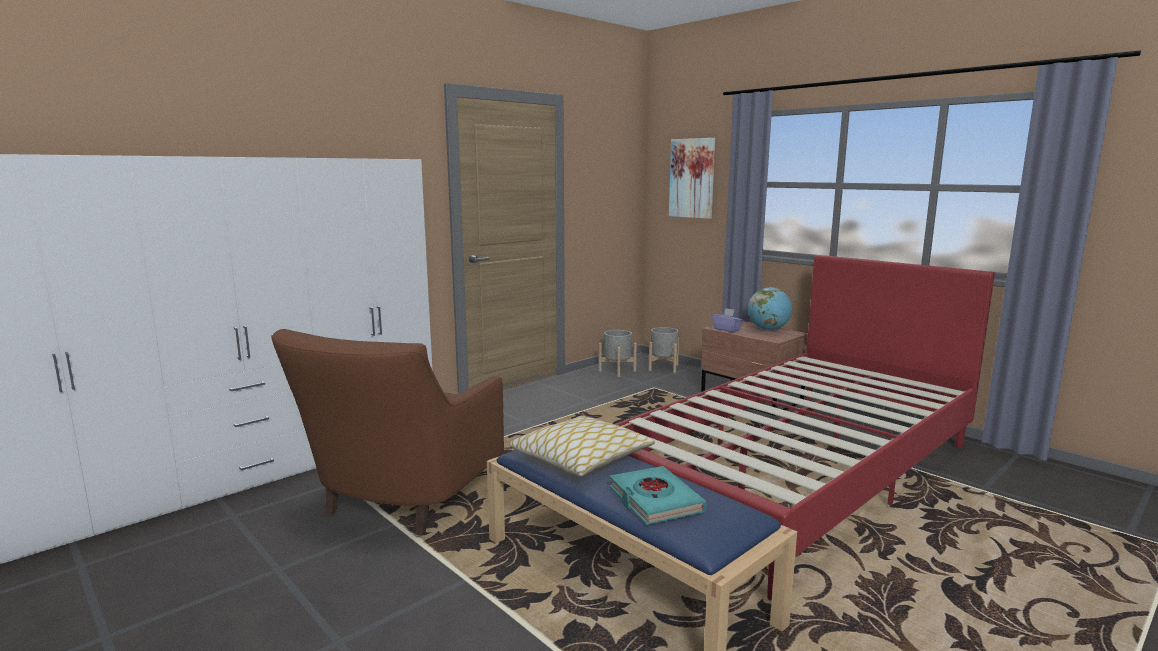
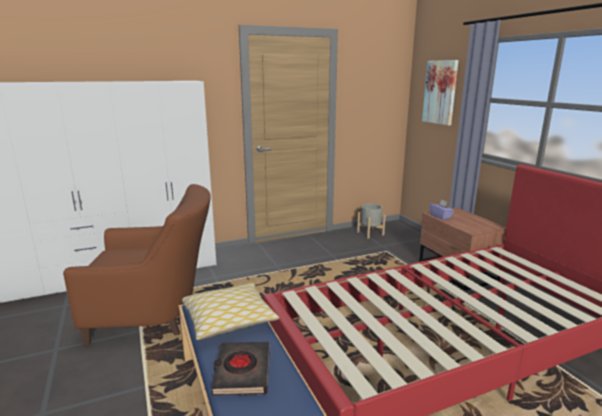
camera: 20 degrees right, 5 degrees up
brown armchair [271,329,504,535] -> brown armchair turned 135 degrees counterclockwise [63,184,211,345]
turquoise book [609,466,707,525] -> black book [211,342,270,396]
grey planter [649,327,679,373] -> none
globe [748,287,792,331] -> none

